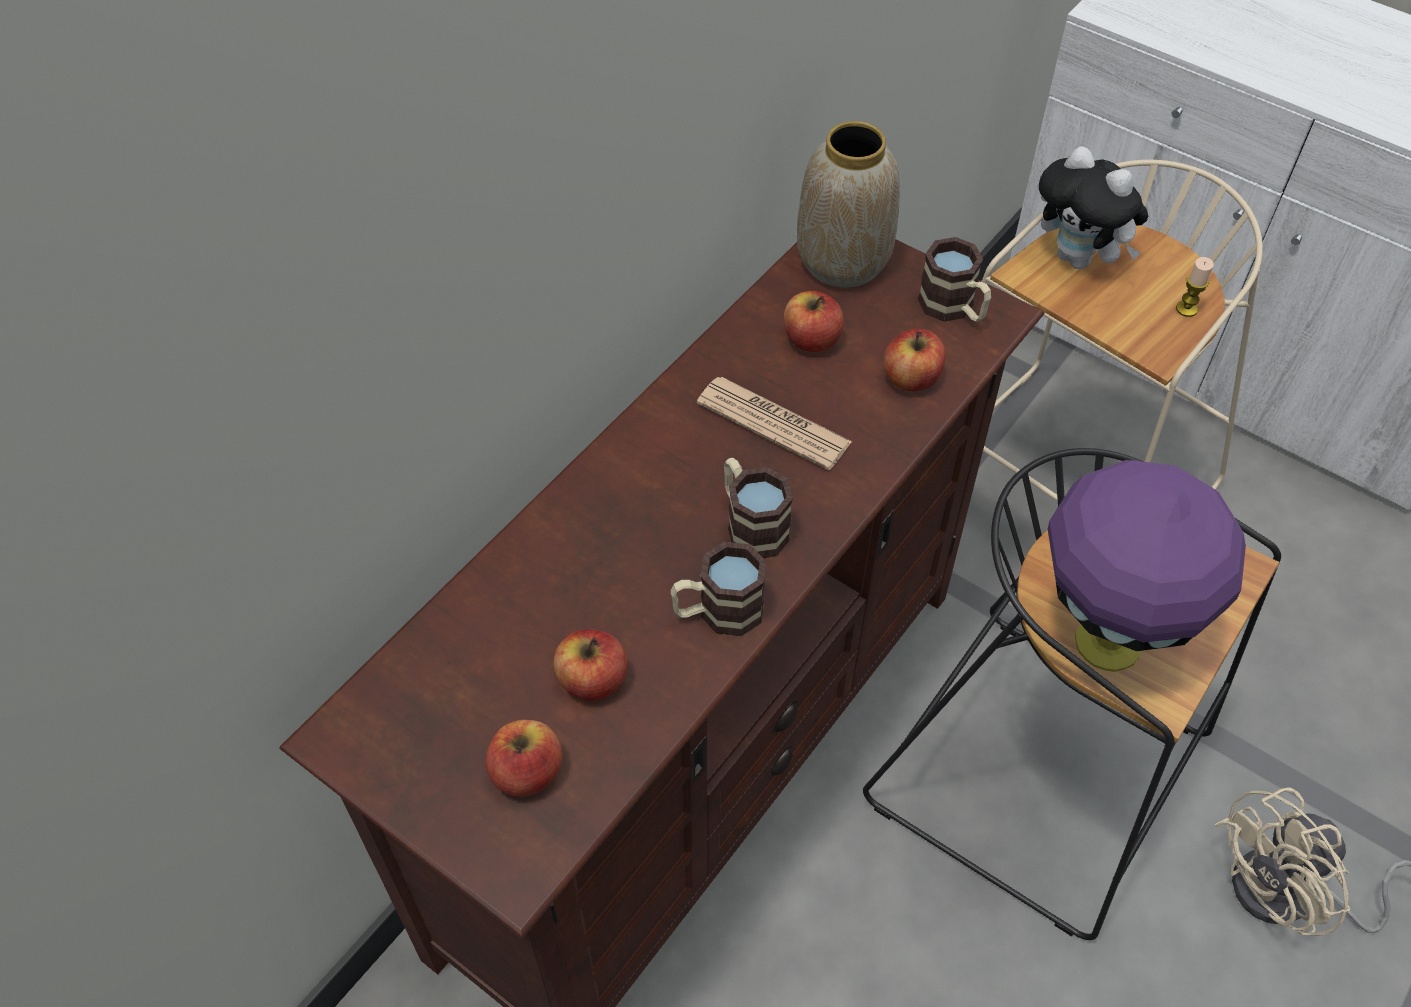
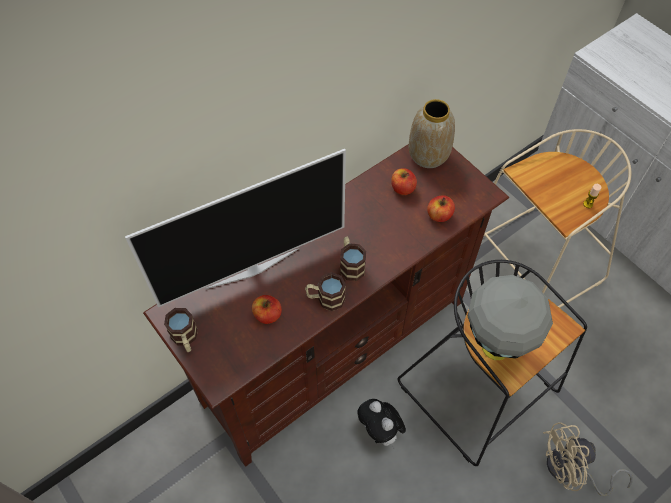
camera: 15 degrees right, 5 degrees up
apple [485,720,562,797] -> none
newspaper [697,377,852,470] -> none
mug [918,237,991,322] -> mug moved to [164,308,198,352]
plush toy [1039,146,1148,269] -> plush toy moved to [357,399,406,450]
purple table lamp [1048,460,1246,672] -> grey table lamp [468,275,553,360]
none -> television [125,149,346,307]

